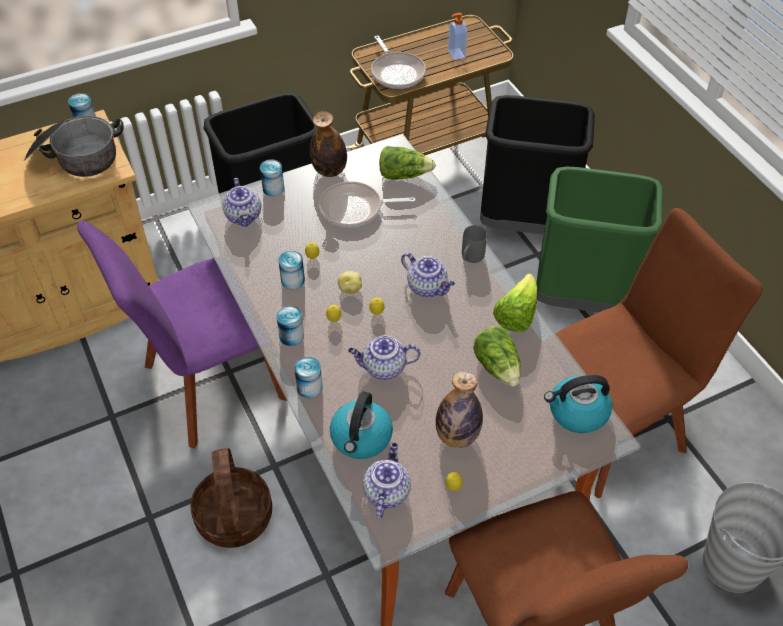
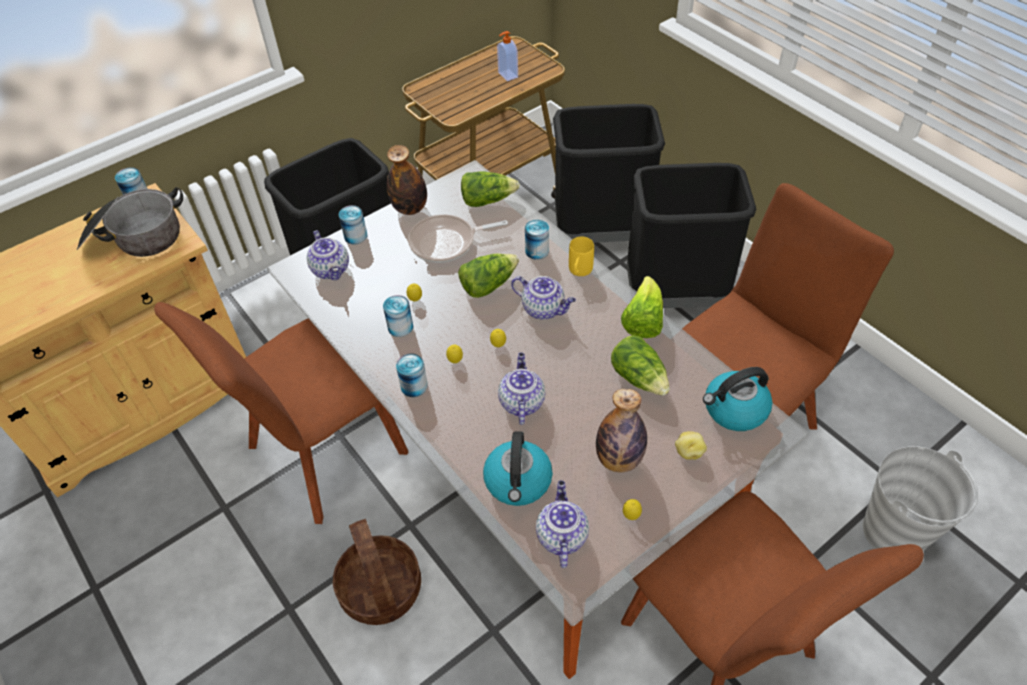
camera: 10 degrees left, 0 degrees up
purple chair [77,221,287,448] -> brown chair [154,302,408,524]
can [294,357,323,398] -> can moved to [525,220,549,260]
potato [338,271,362,294] -> potato moved to [675,431,707,460]
teapot [348,335,421,380] -> teapot turned 105 degrees clockwise [498,353,546,425]
frying pan [371,36,426,89] -> none
grey mug [462,225,487,263] -> yellow mug [569,236,594,276]
green trash can [536,167,663,313] -> black trash can [627,163,756,308]
none -> lettuce [458,253,519,298]

